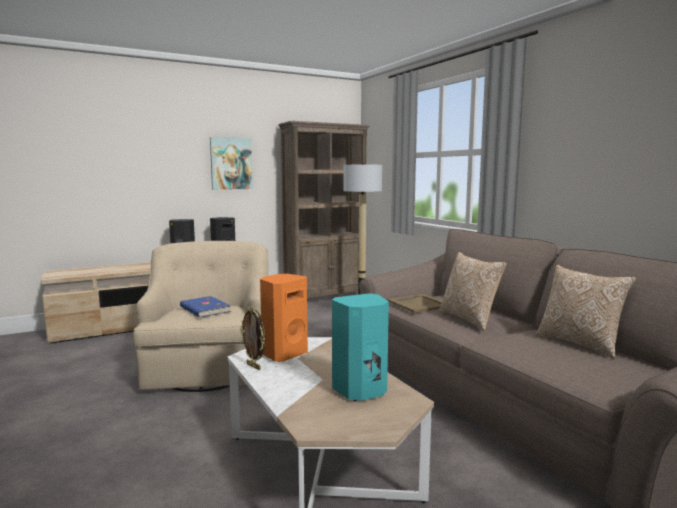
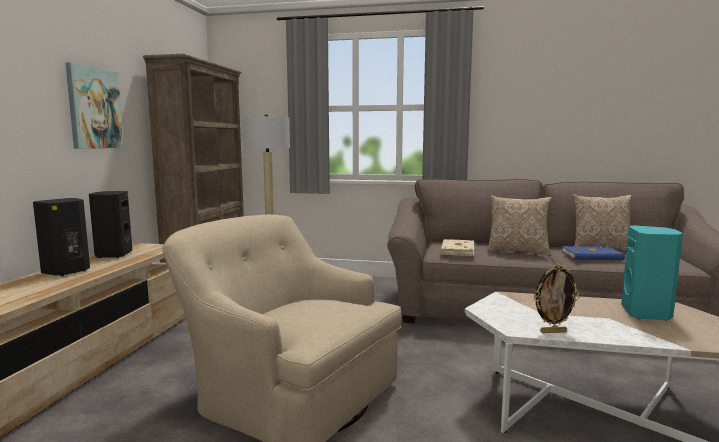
camera: 50 degrees left, 0 degrees up
blue book [180,296,231,318] -> blue book moved to [562,246,625,261]
orange speaker [260,274,308,362] -> none
beige tray [387,294,442,313] -> beige book [440,239,475,256]

